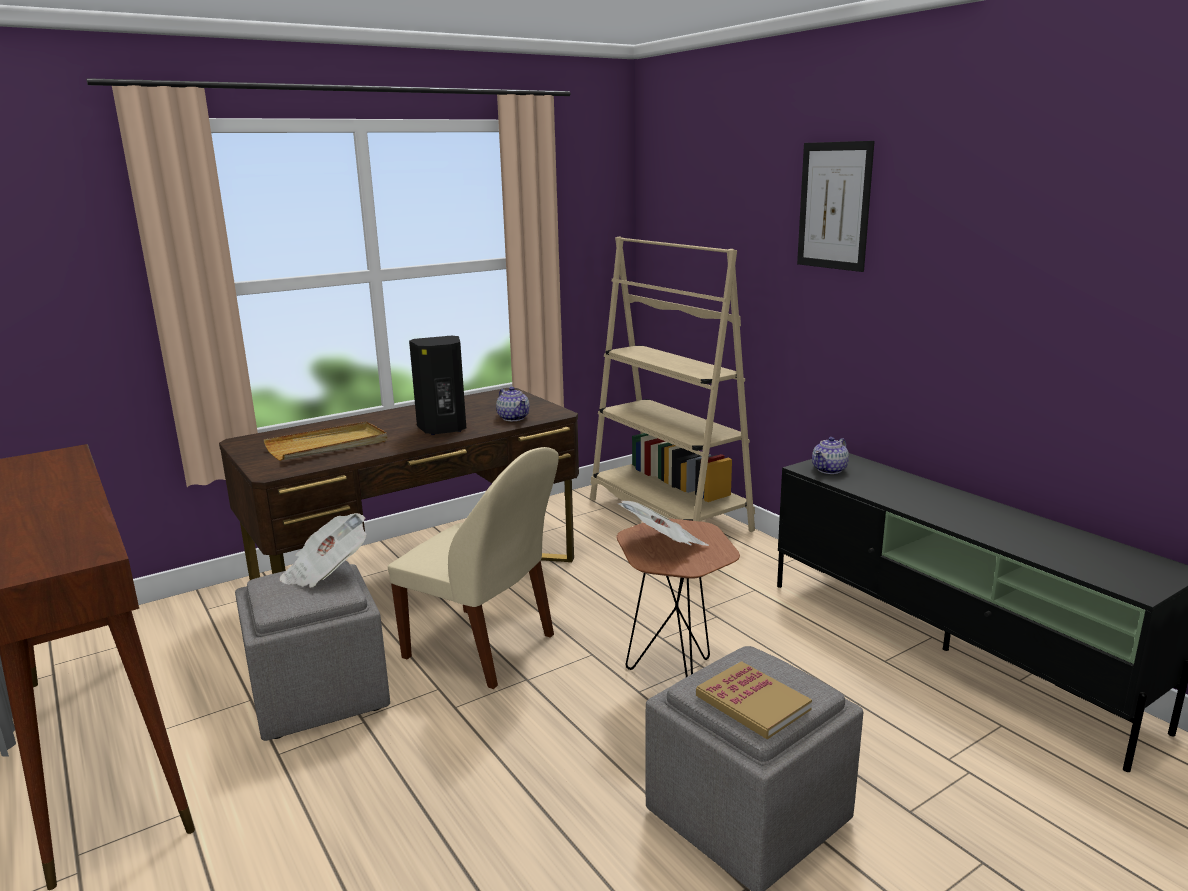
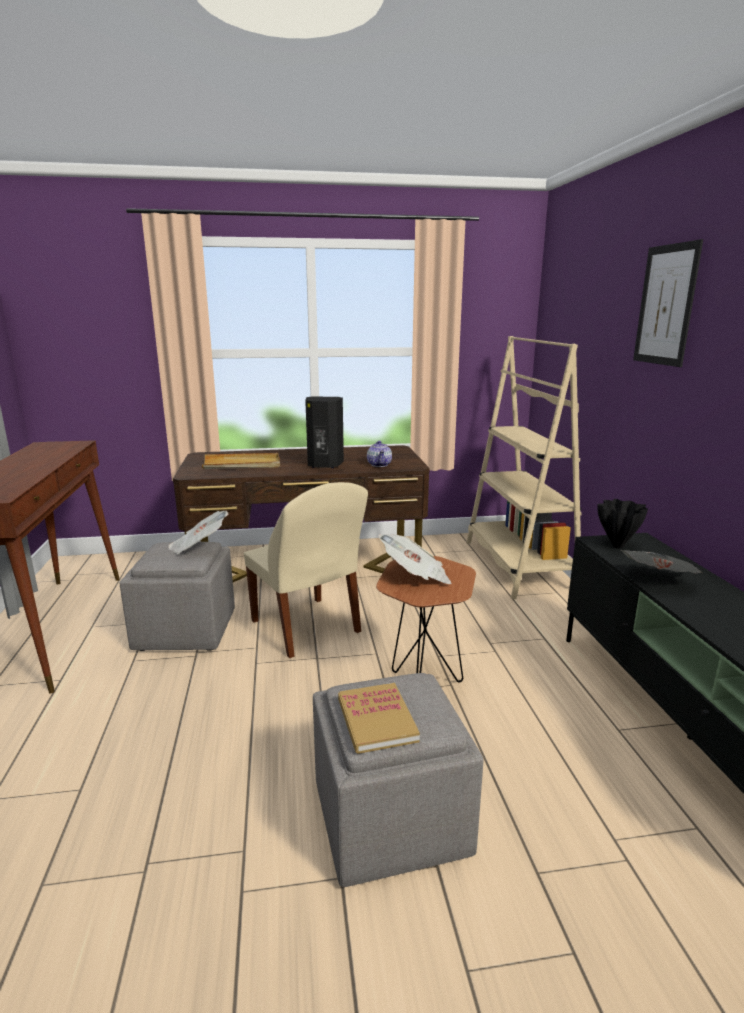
camera: 25 degrees right, 0 degrees up
teapot [812,437,849,474] -> black vase [597,499,648,549]
none -> newspaper [620,550,703,574]

